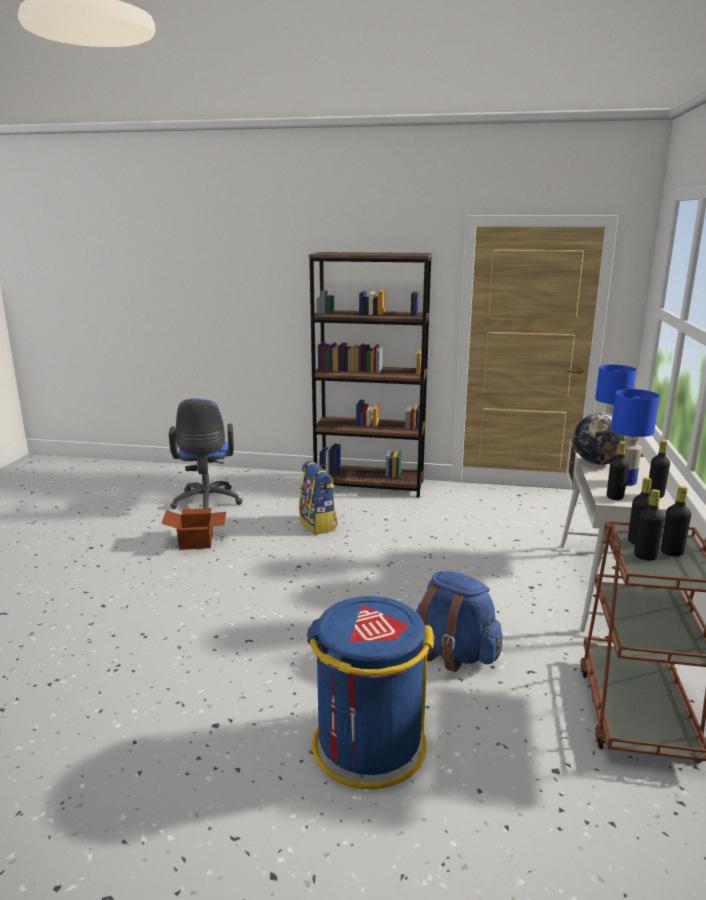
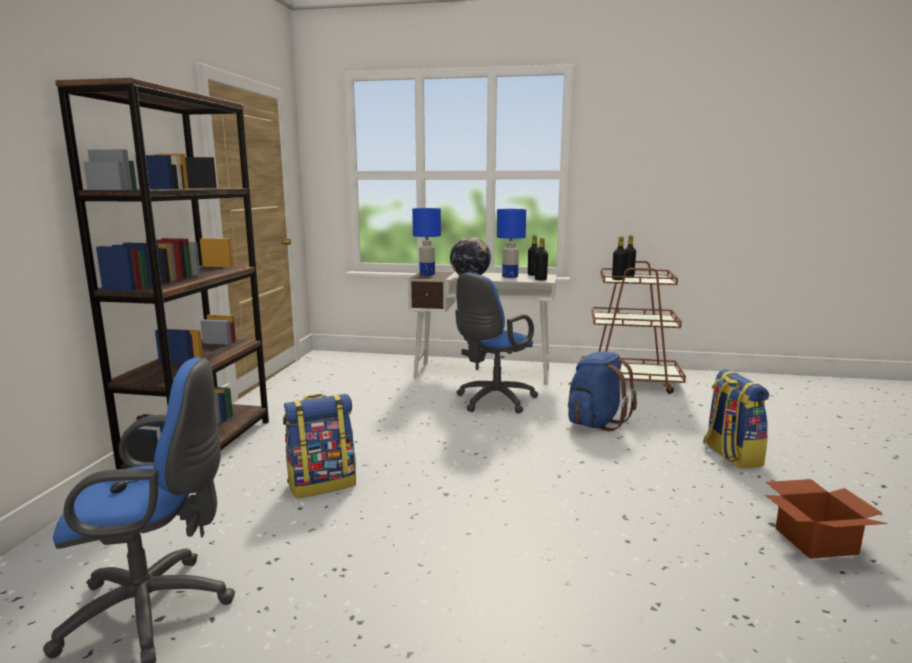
camera: 90 degrees left, 5 degrees down
cardboard box [161,508,226,550] -> cardboard box moved to [765,479,888,559]
blue trash can [307,596,435,789] -> backpack [703,369,769,468]
black bottle [634,489,665,561] -> none
none -> blue office chair [455,272,538,413]

